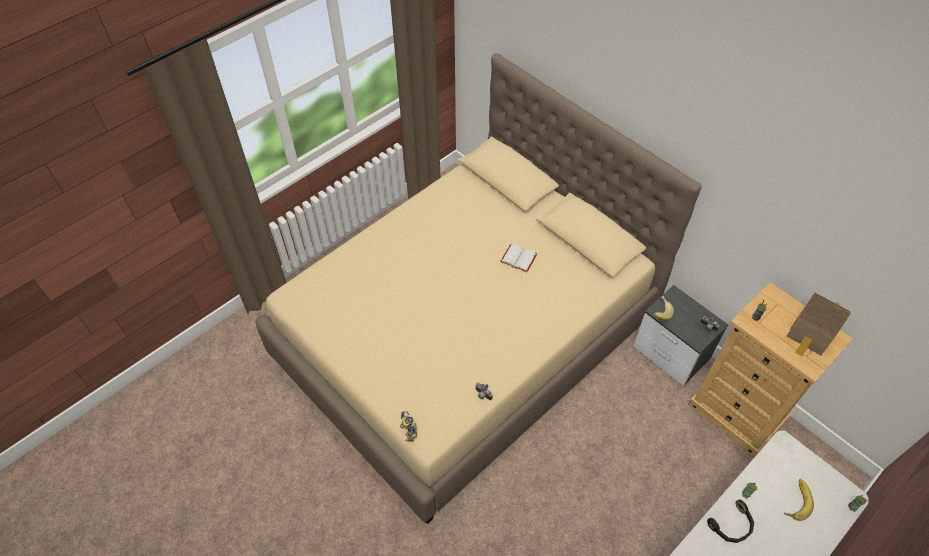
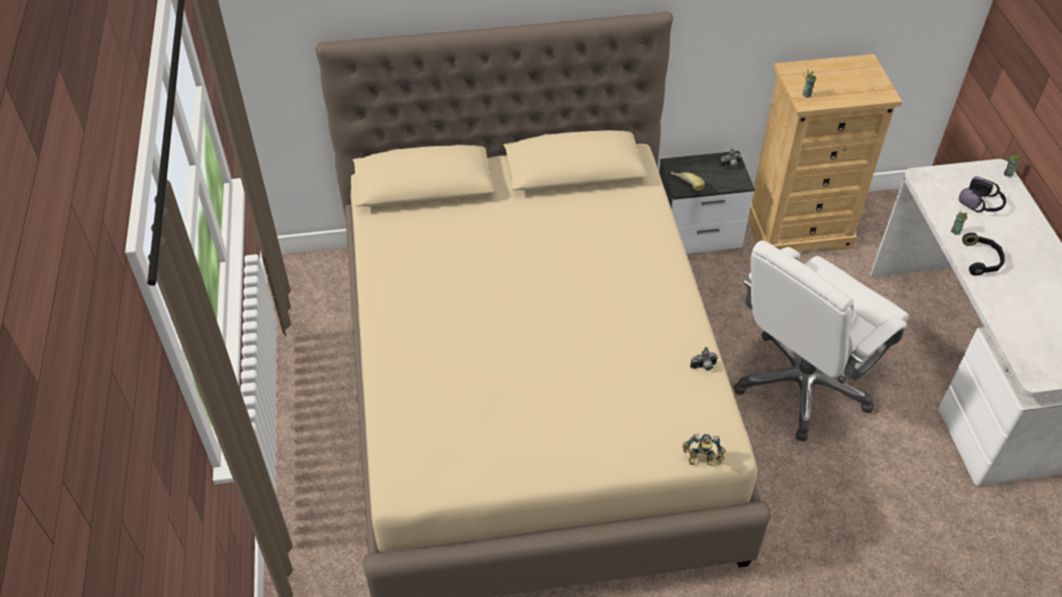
camera: 55 degrees left, 5 degrees down
white book [500,244,537,272] -> none
banana [784,479,814,521] -> headphones [959,176,1006,212]
toy house [787,293,851,356] -> none
none -> white office chair [733,240,909,441]

